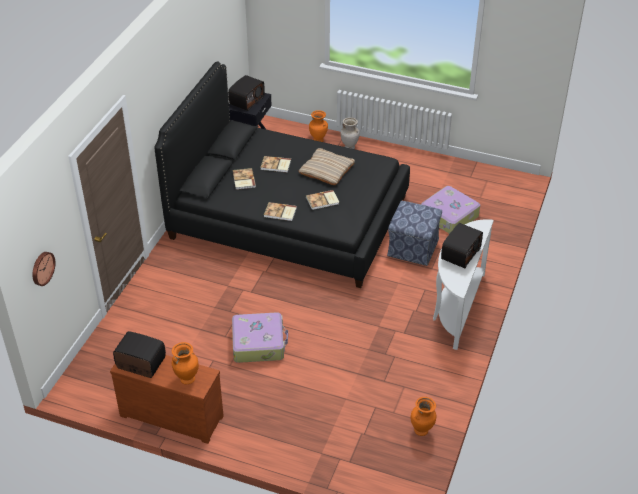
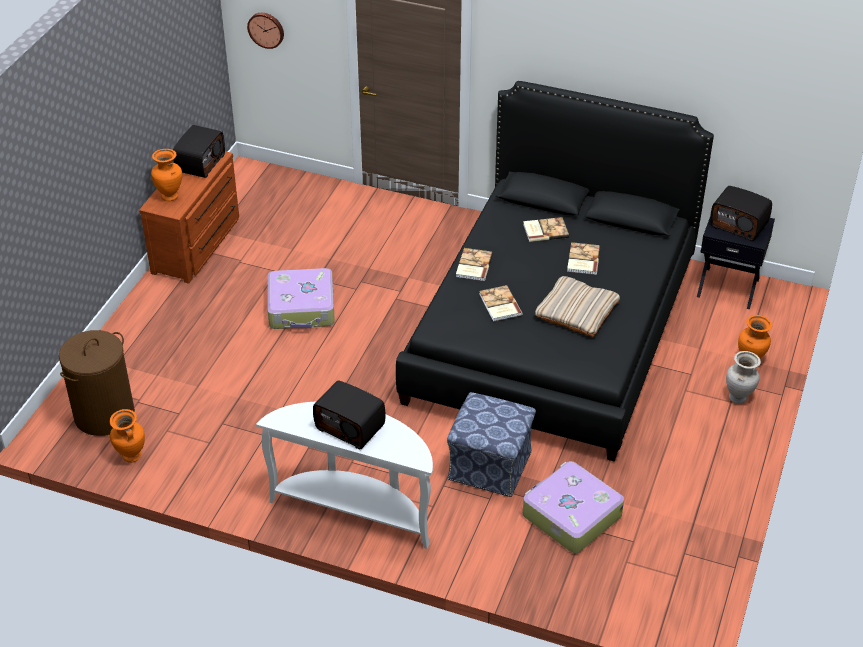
camera: 90 degrees right, 0 degrees up
none -> brown laundry basket [59,330,135,436]

